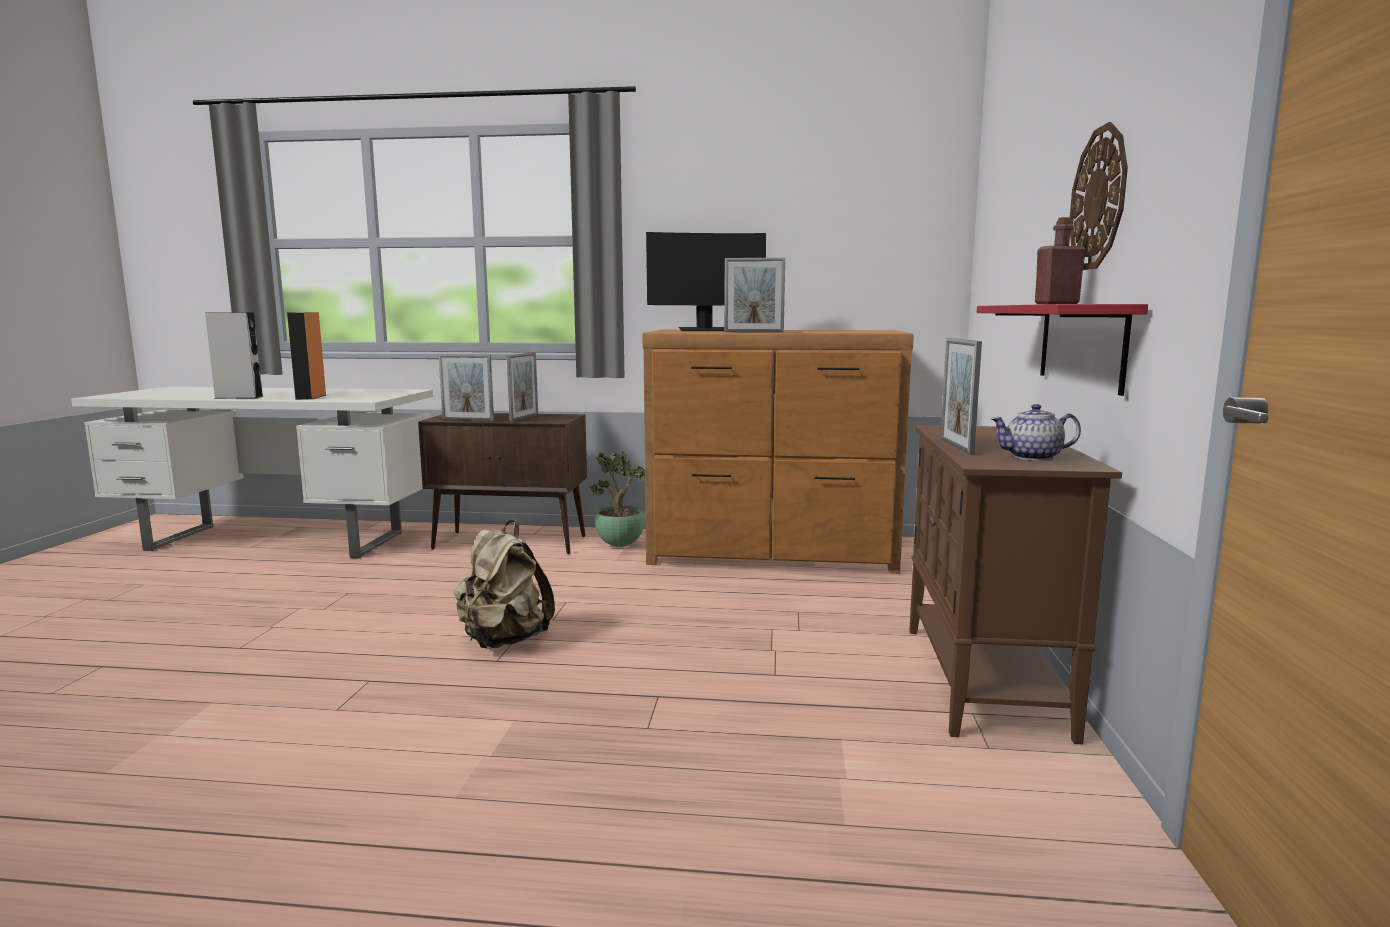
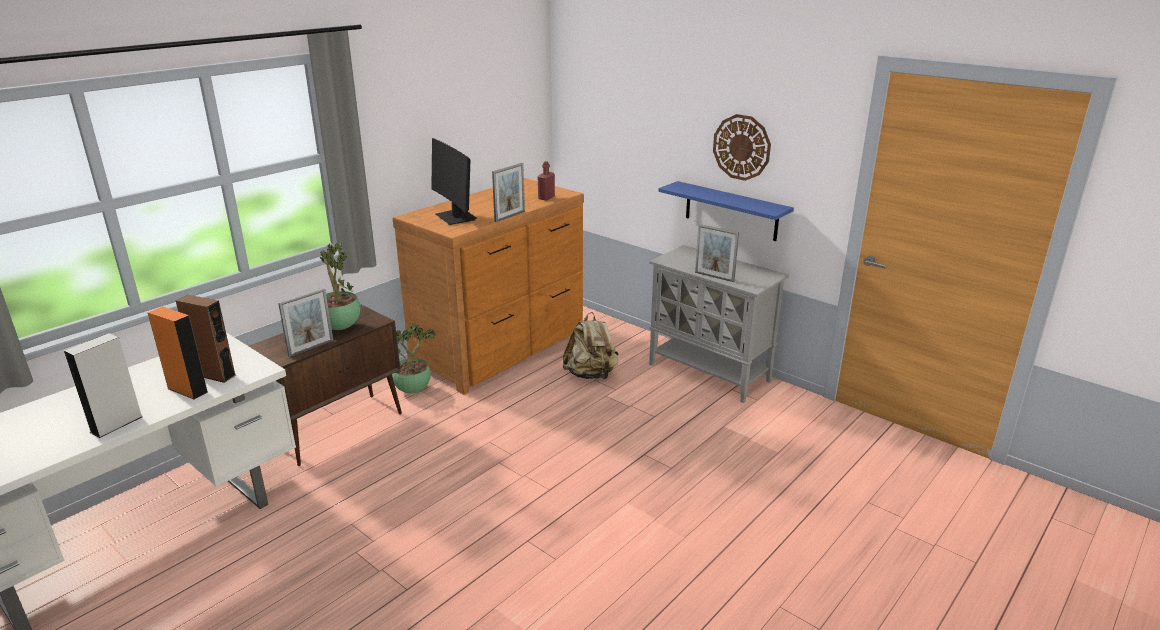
camera: 55 degrees left, 15 degrees up
beige backpack [454,520,555,648] -> beige backpack moved to [562,312,619,379]
picture frame [506,352,538,422] -> potted plant [320,242,360,330]
monitor [646,232,766,331] -> monitor turned 120 degrees clockwise [431,138,477,225]
brown cabinet [909,425,1122,744] -> grey cabinet [649,245,789,403]
red shelf [977,304,1148,396] -> blue shelf [658,181,794,241]
teapot [990,404,1081,461] -> none
red bottle [1035,217,1086,304] -> red bottle moved to [537,161,555,200]
none -> brown speaker [176,295,236,383]

